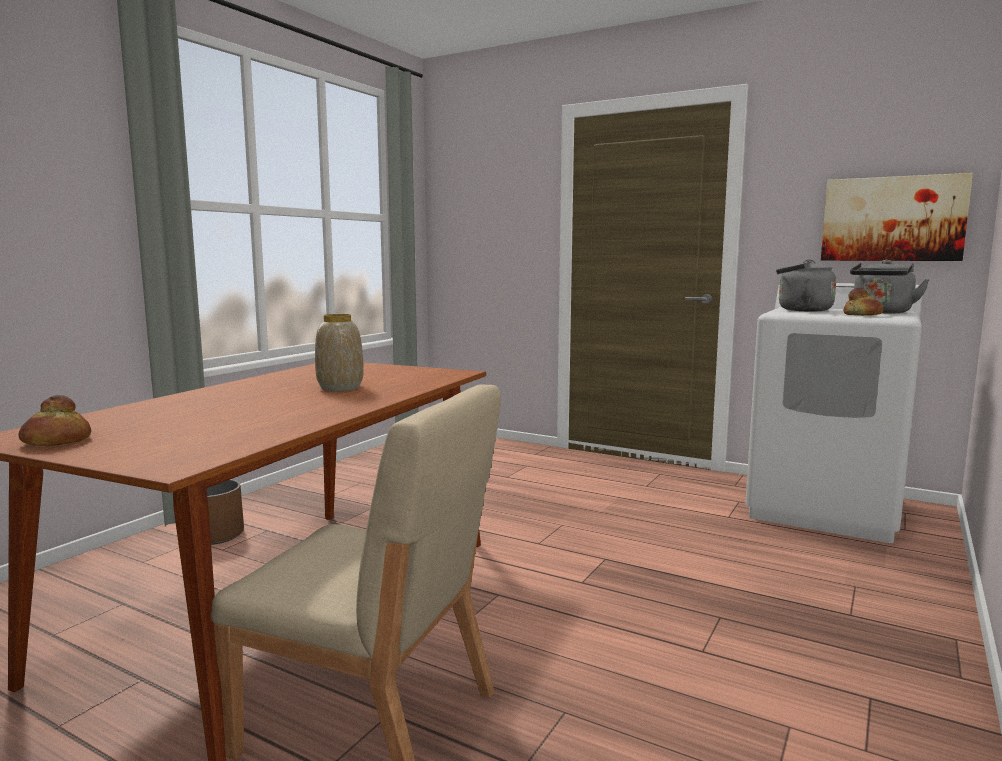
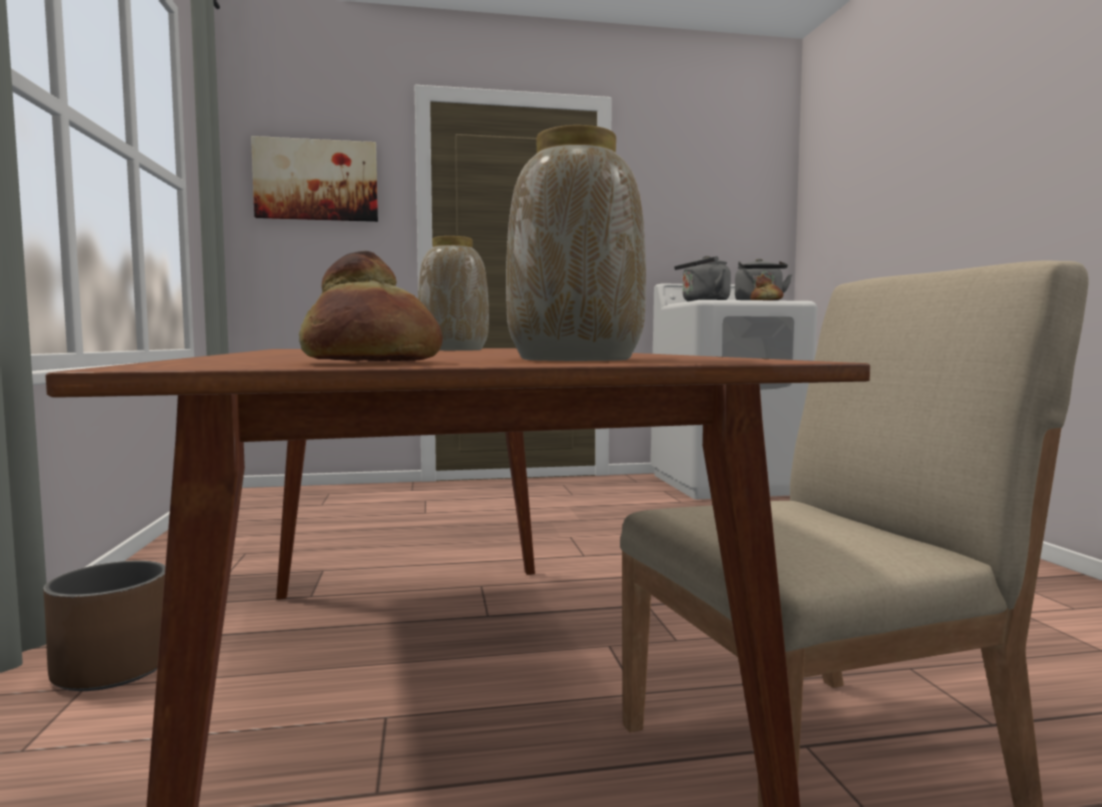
camera: 40 degrees left, 5 degrees down
picture [821,173,973,261] -> picture moved to [251,136,378,222]
none -> vase [506,125,646,361]

